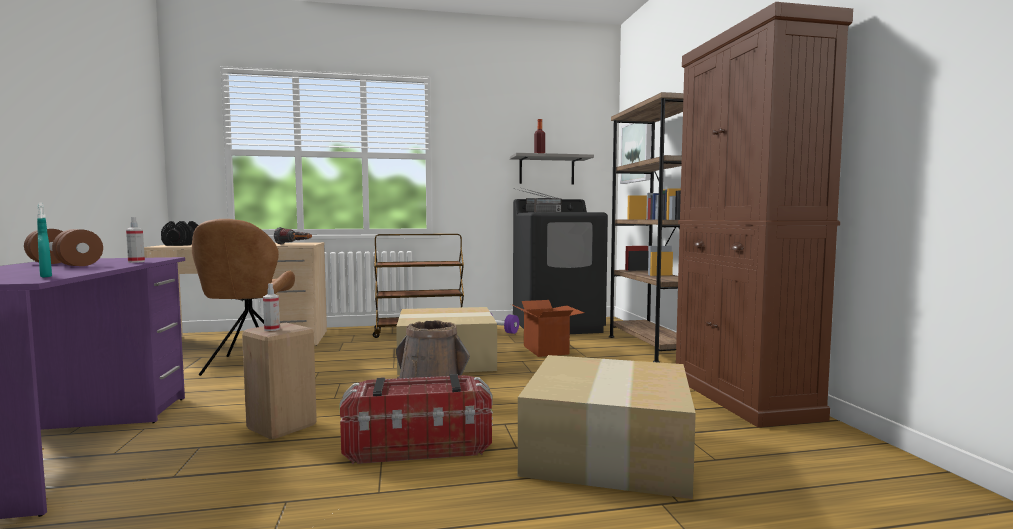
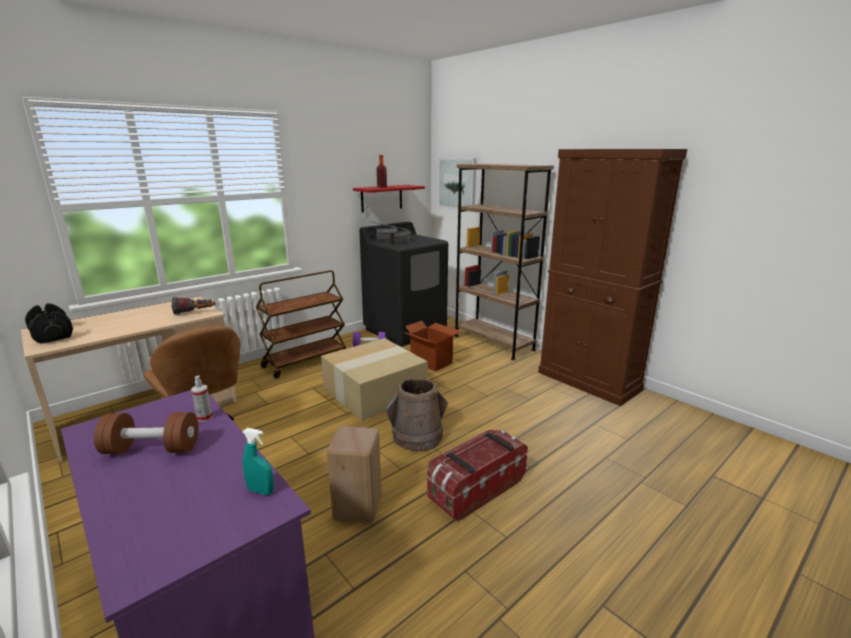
camera: 30 degrees left, 15 degrees up
spray bottle [263,283,280,331] -> none
grey shelf [510,153,594,184] -> red shelf [353,185,425,212]
cardboard box [518,355,696,499] -> none

